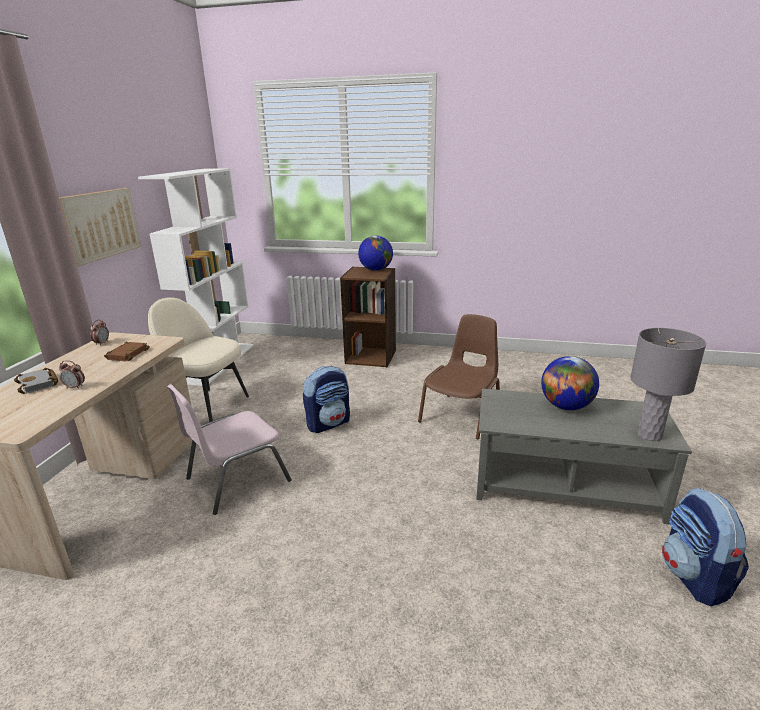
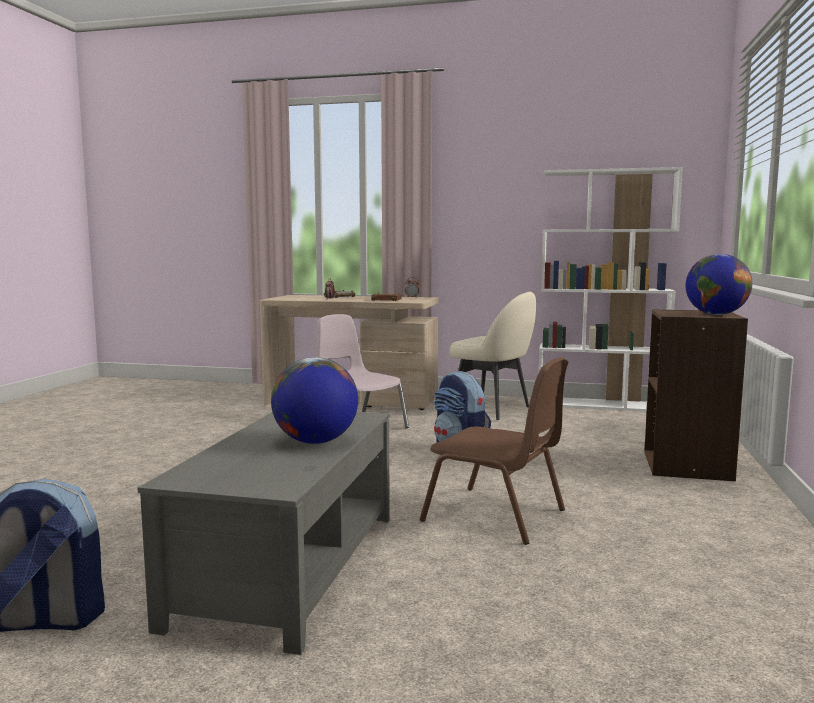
camera: 90 degrees right, 15 degrees down
picture [59,188,141,267] -> none
beige chair [148,297,249,422] -> beige chair turned 105 degrees clockwise [450,292,536,420]
grey table lamp [630,328,706,441] -> none

